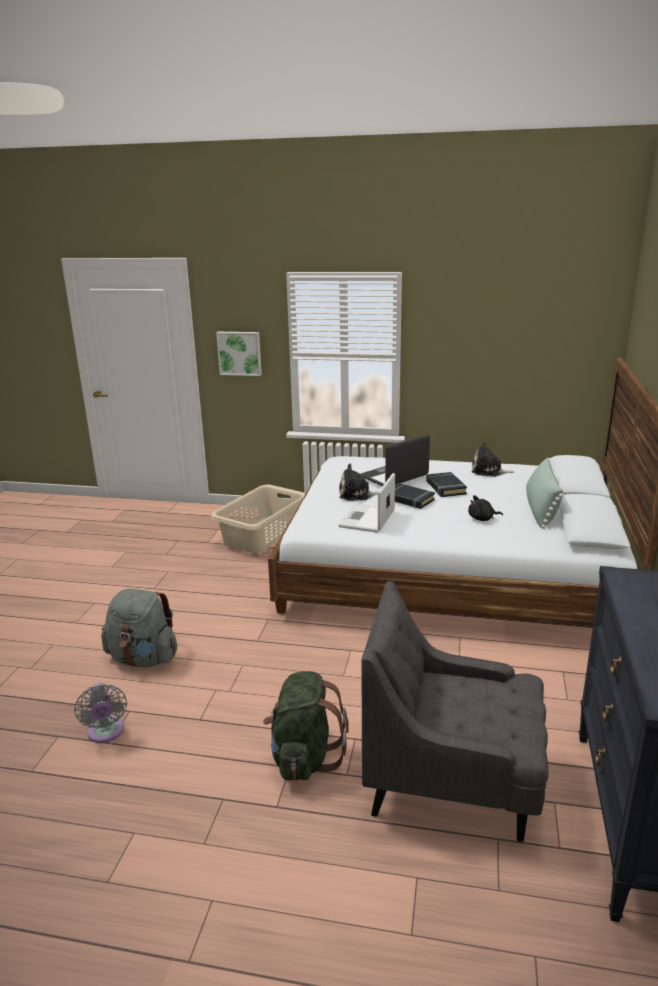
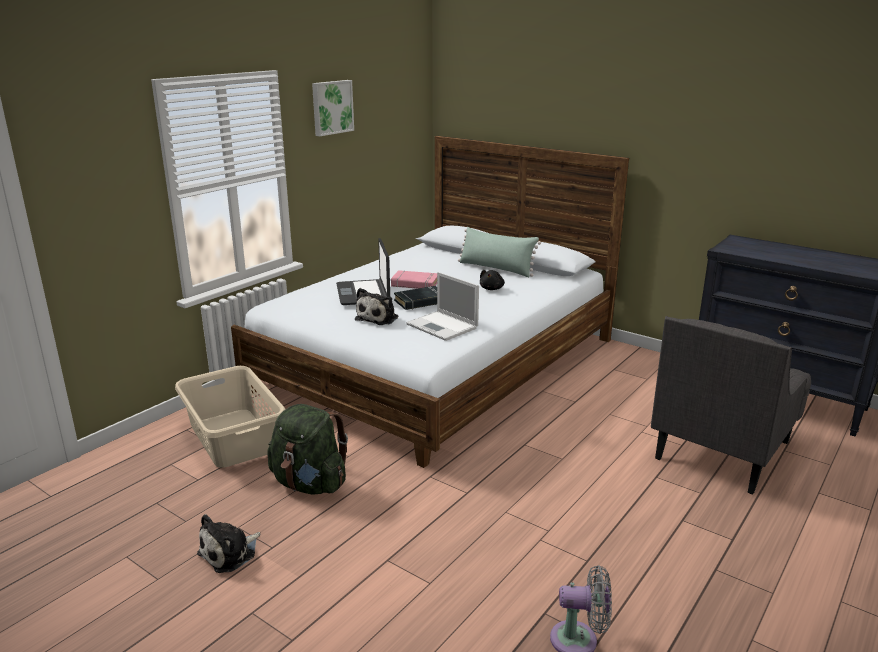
camera: 65 degrees left, 0 degrees up
grey backpack [101,589,177,667] -> none
picture [216,332,262,376] -> picture moved to [312,80,354,136]
green backpack [263,671,349,781] -> green backpack moved to [267,404,348,495]
black book [426,472,467,497] -> pink book [391,270,437,289]
plush toy [471,442,513,477] -> plush toy moved to [197,514,260,573]

